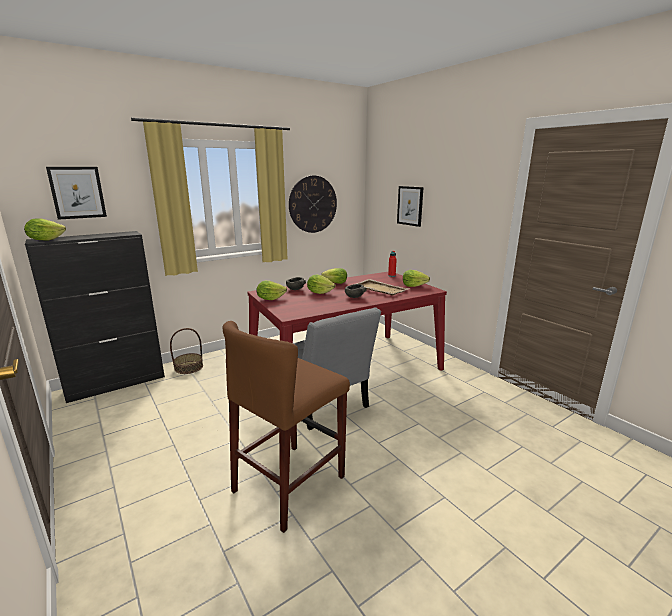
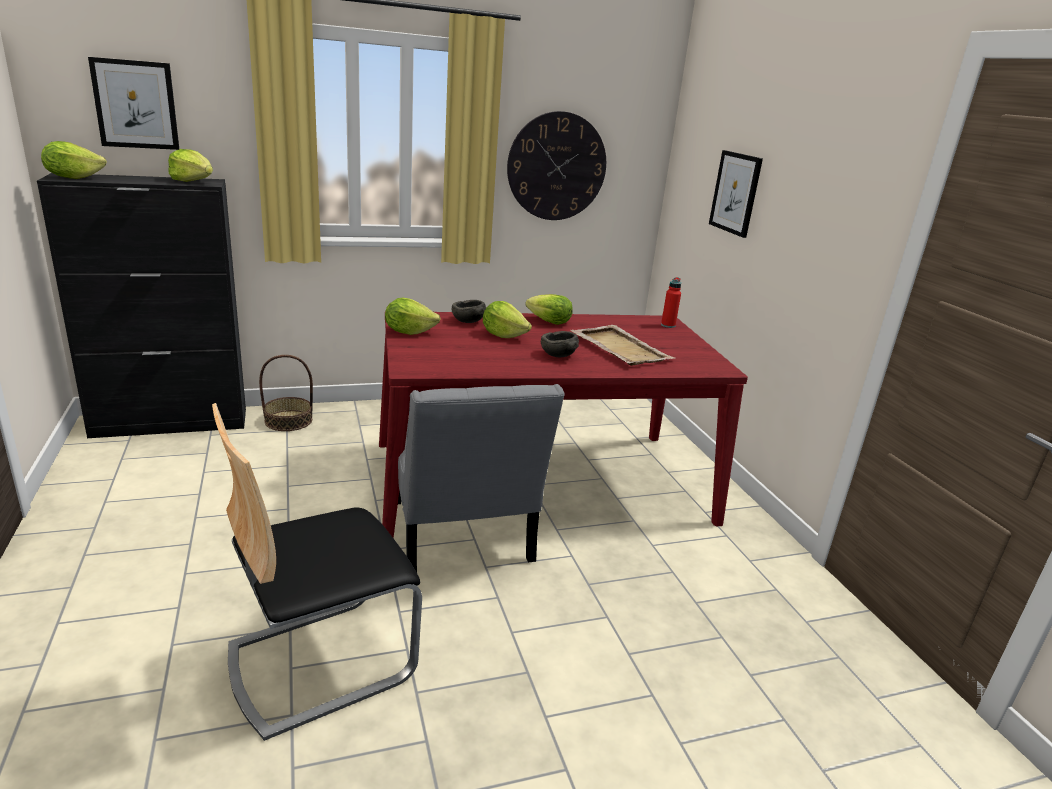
camera: 15 degrees right, 5 degrees up
brown stool [222,321,350,533] -> chair [212,403,422,741]
lettuce [403,270,430,287] -> lettuce moved to [168,149,213,182]

